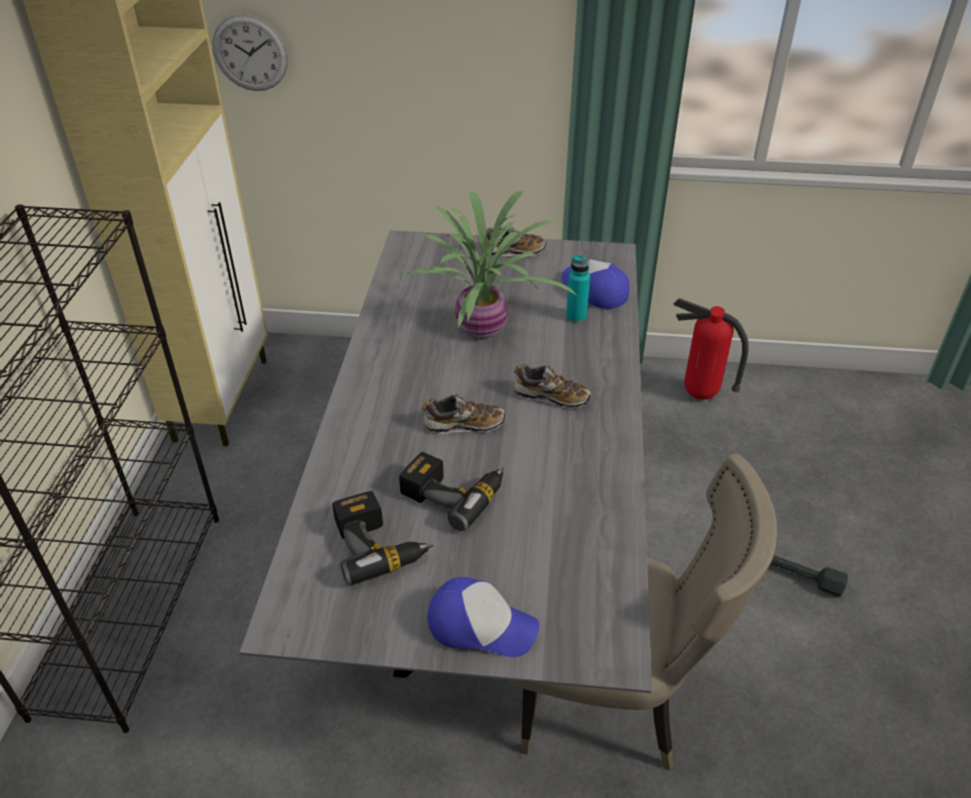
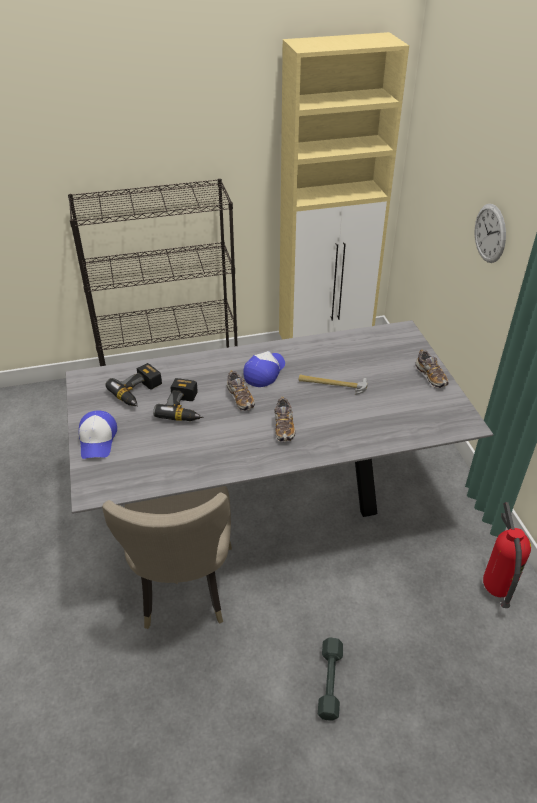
camera: 70 degrees right, 0 degrees up
wall clock [212,14,288,91] -> wall clock moved to [475,204,506,263]
potted plant [404,190,576,339] -> hammer [298,374,368,395]
cap [562,259,630,309] -> cap moved to [243,351,285,387]
turquoise bottle [566,255,590,323] -> none

